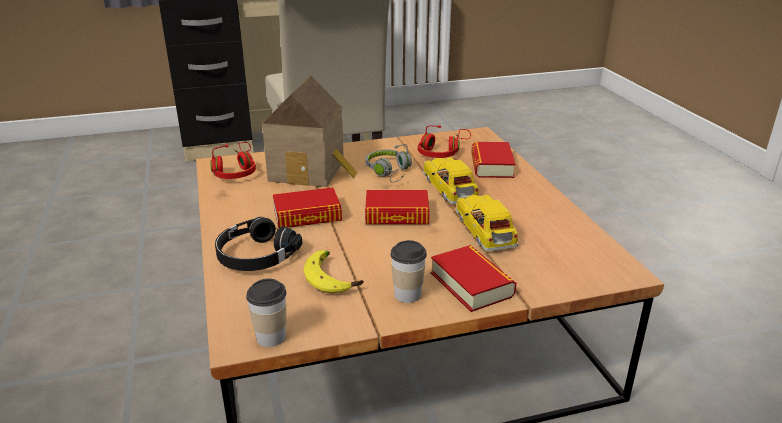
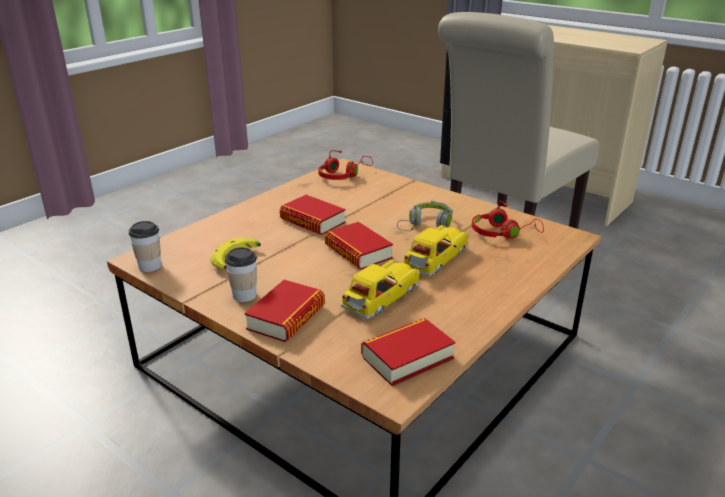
camera: 55 degrees right, 0 degrees up
black headphones [215,217,302,271] -> none
toy house [262,76,357,187] -> none
book [471,142,516,178] -> book moved to [361,318,455,386]

